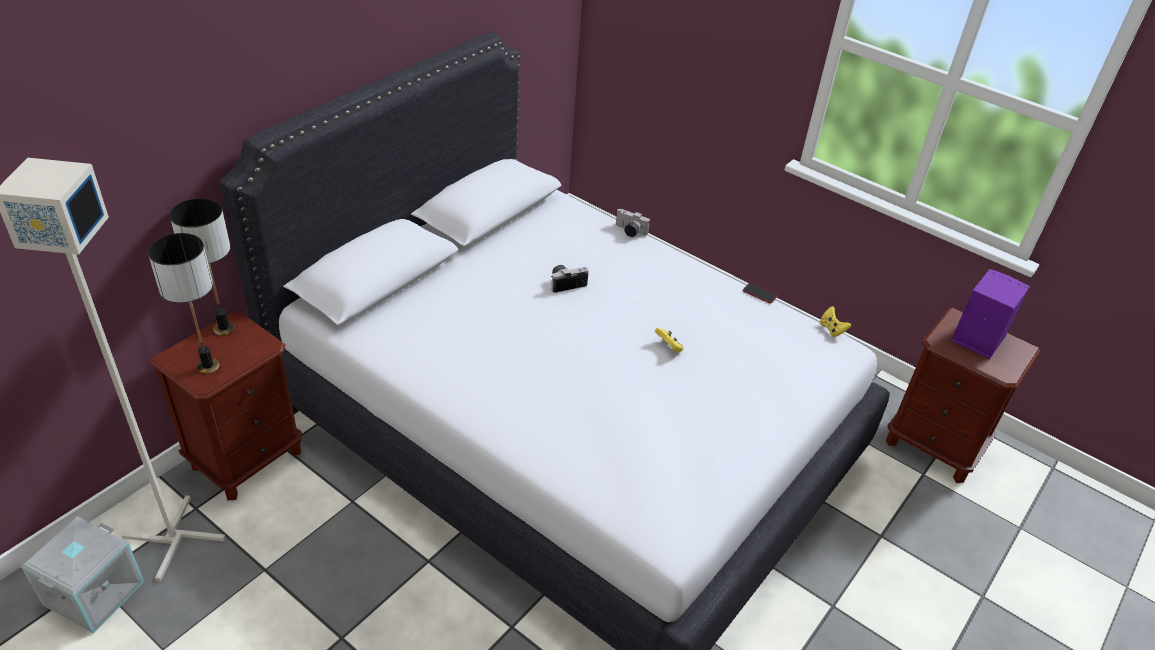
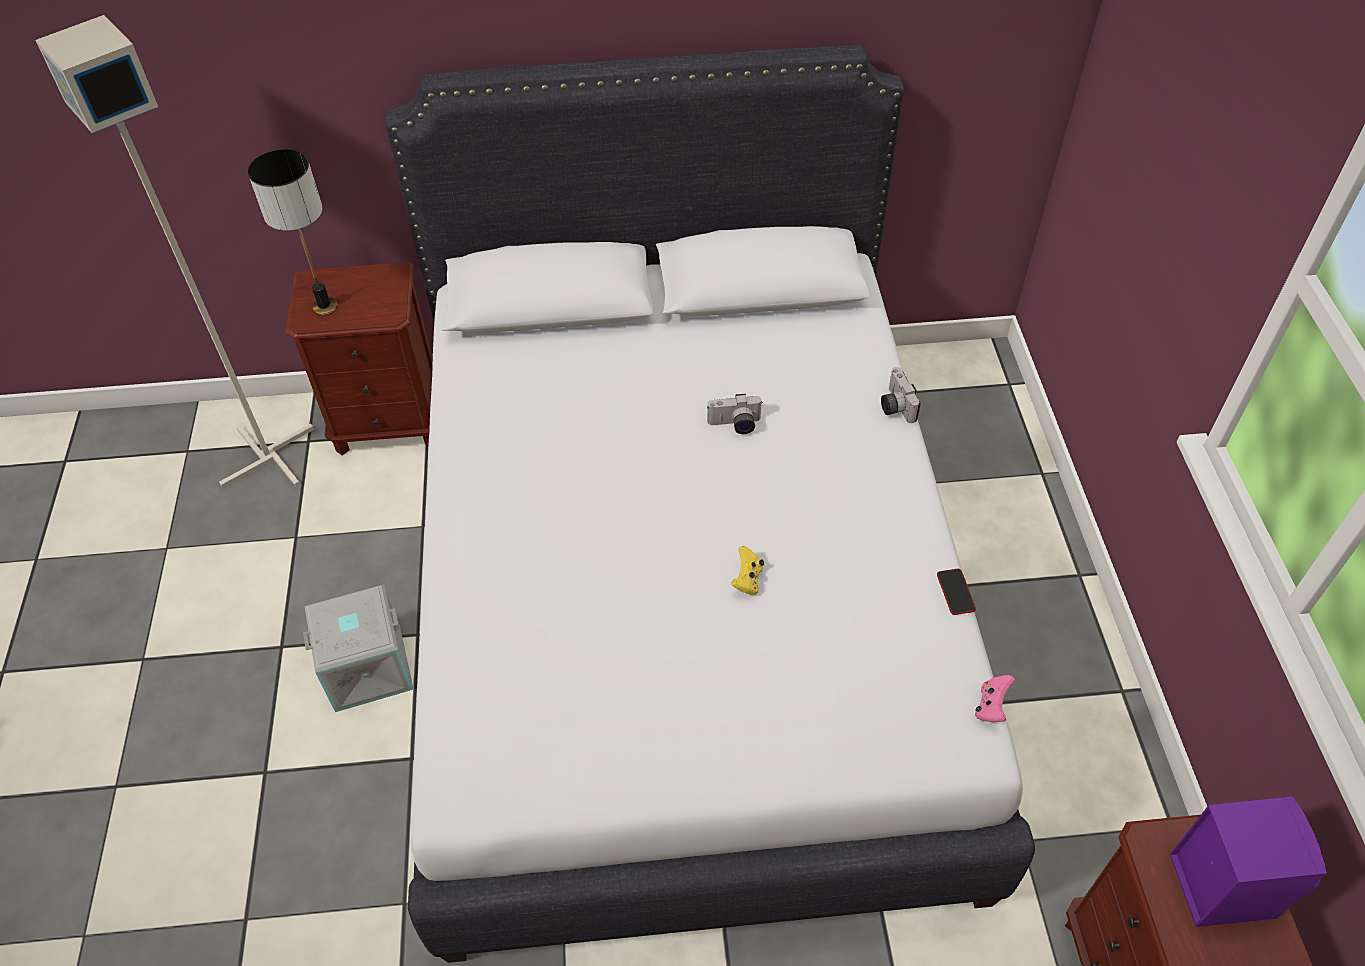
camera: 50 degrees right, 10 degrees up
grey storage box [21,516,145,634] -> grey storage box moved to [303,584,414,712]
table lamp [170,198,235,336] -> none
camera [551,265,588,293] -> camera turned 150 degrees clockwise [707,394,762,434]
yellow game controller [820,306,851,337] -> pink game controller [975,675,1015,722]

